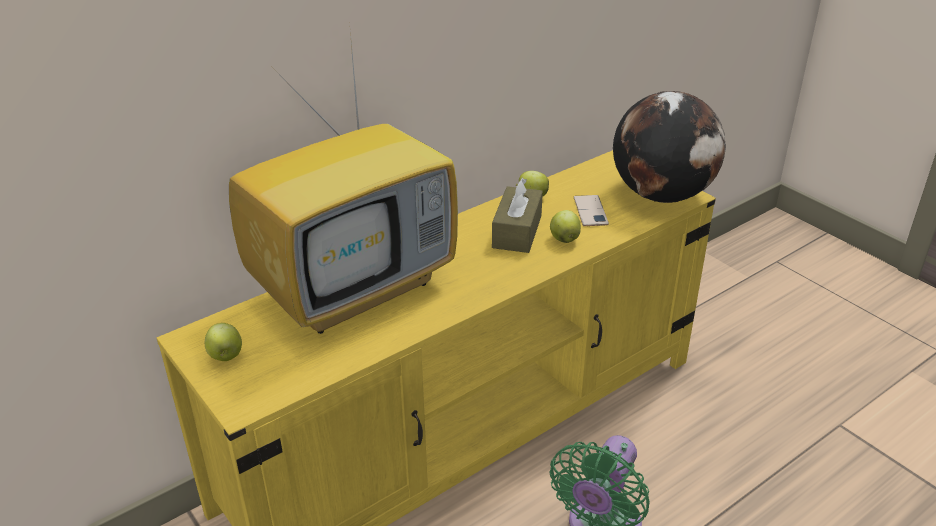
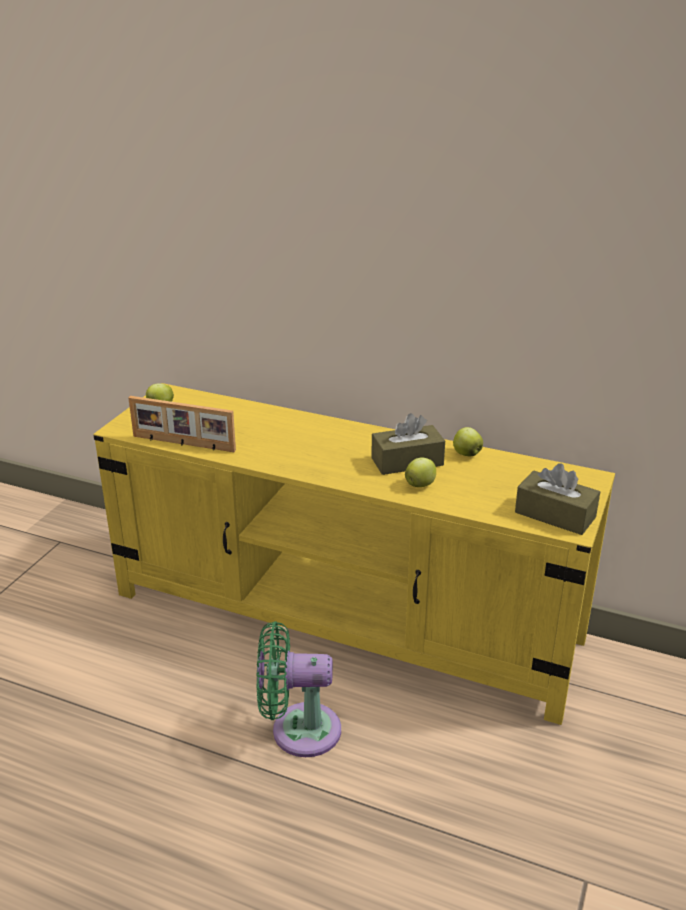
camera: 60 degrees right, 5 degrees down
television [229,21,458,334] -> none
phone [574,195,609,226] -> none
globe [613,91,726,203] -> brown tissue box [515,463,600,535]
none -> picture frame [128,396,236,452]

